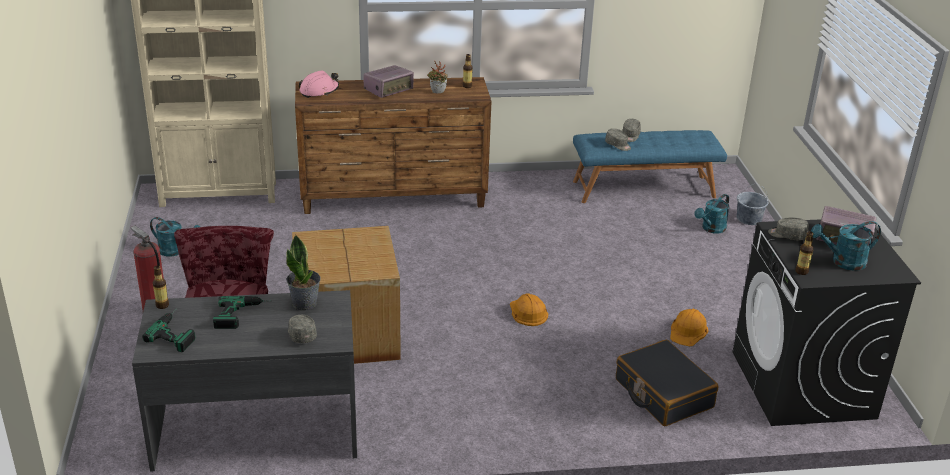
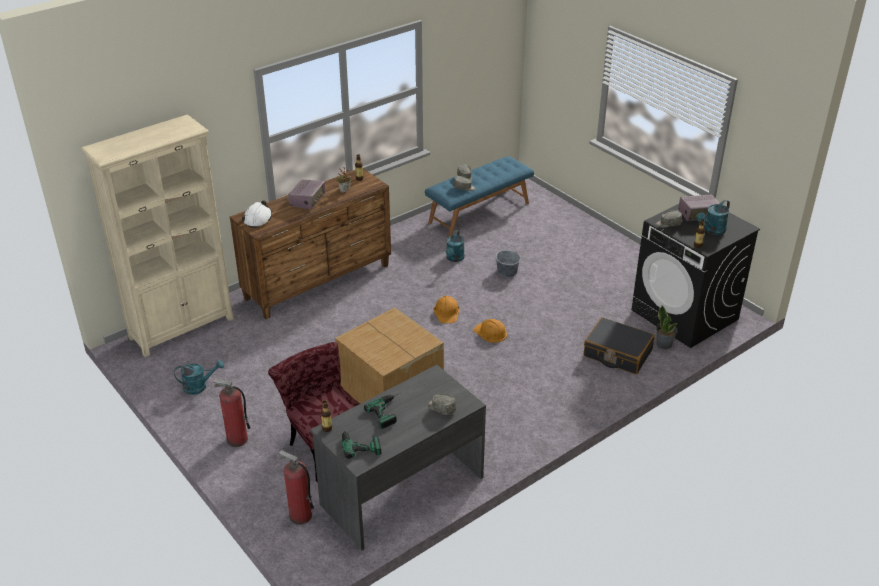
camera: 30 degrees left, 5 degrees up
potted plant [286,235,321,311] -> potted plant moved to [656,306,678,349]
pink hard hat [299,70,339,98] -> white hard hat [242,200,272,228]
orange hard hat [670,309,709,346] -> orange hard hat moved to [434,296,460,323]
turquoise watering can [694,194,730,234] -> turquoise watering can moved to [446,230,465,262]
grey bucket [737,184,768,225] -> grey bucket moved to [495,245,521,277]
none -> fire extinguisher [279,450,314,525]

